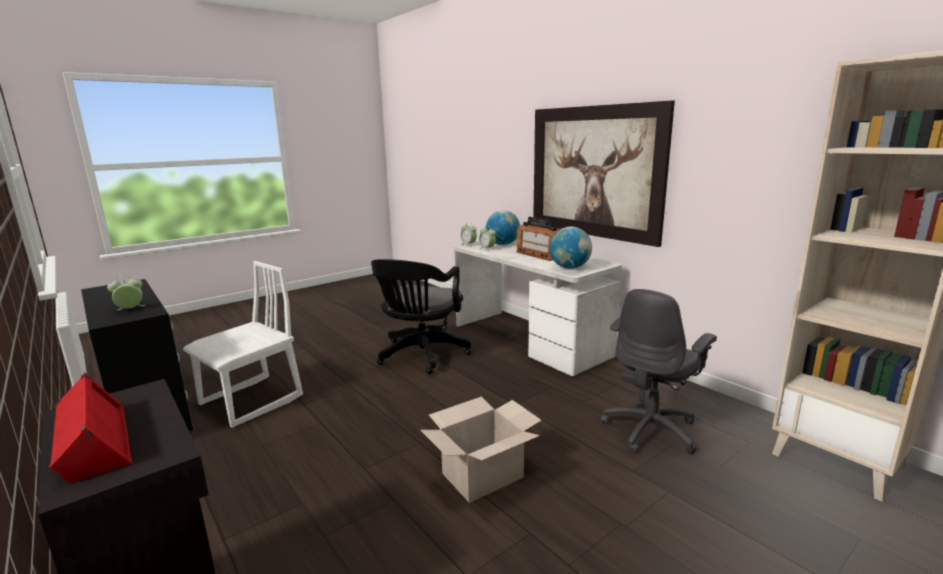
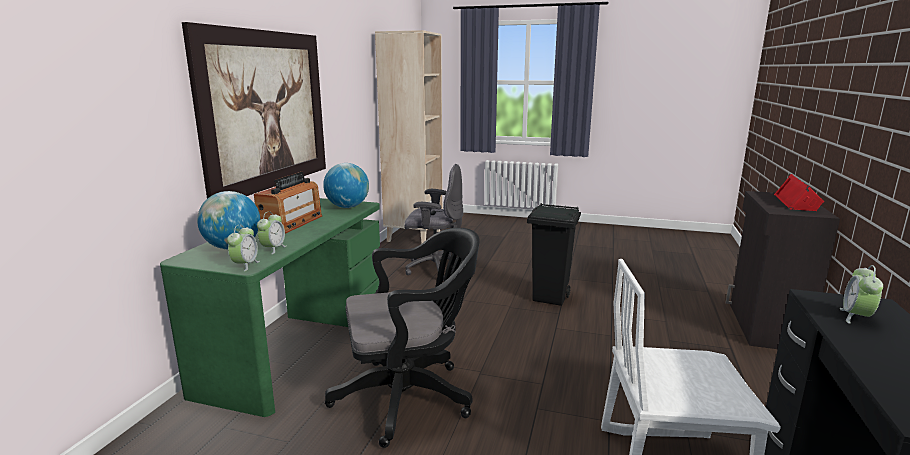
camera: 125 degrees left, 0 degrees up
alarm clock [107,275,145,310] -> alarm clock turned 90 degrees clockwise [840,265,883,324]
cardboard box [421,397,542,503] -> black trash can [527,203,581,306]
white desk [454,241,622,376] -> green desk [160,198,380,417]

